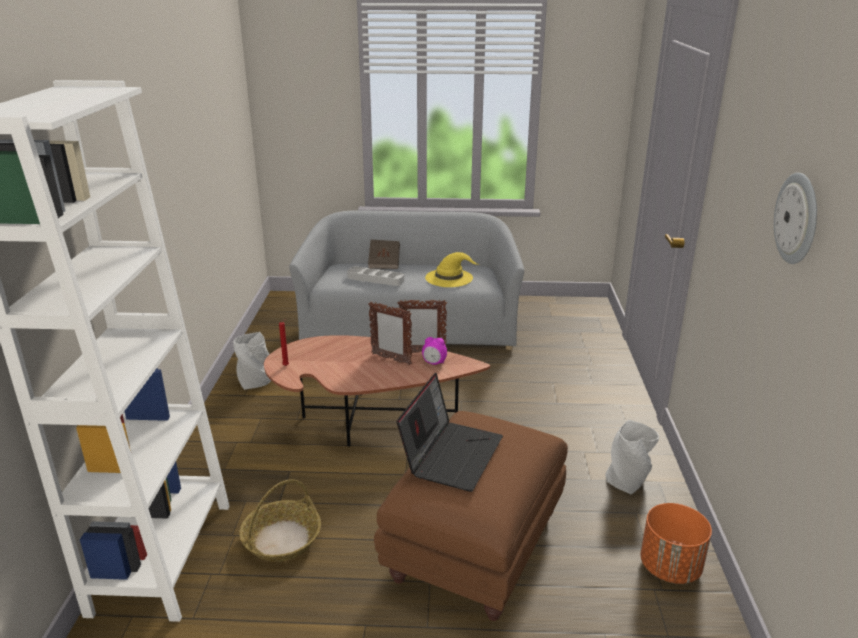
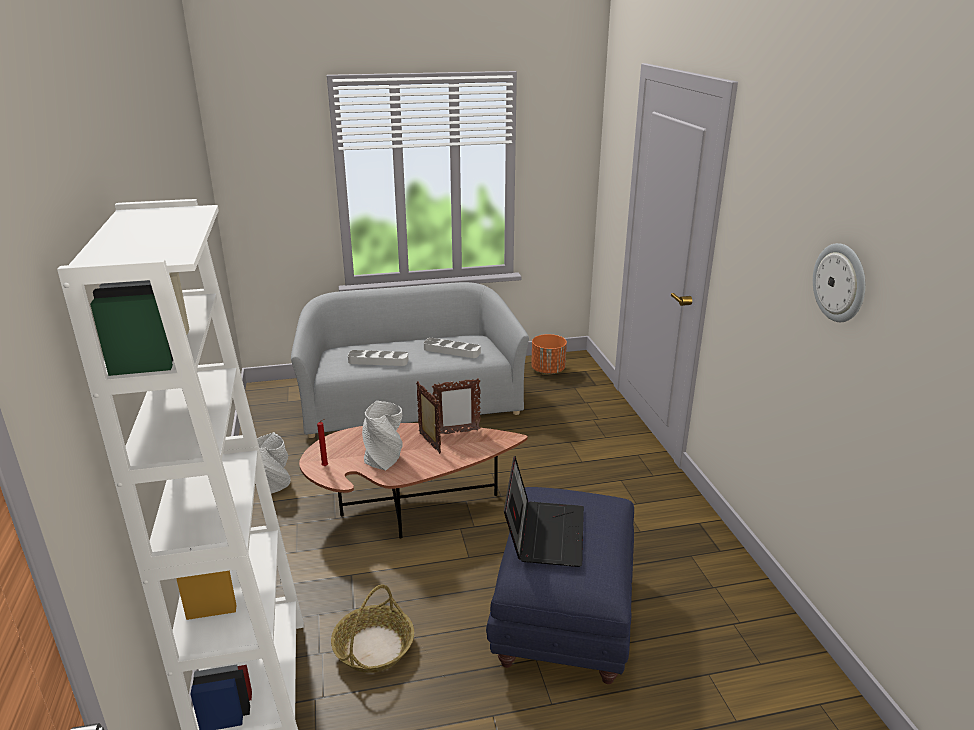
camera: 15 degrees left, 0 degrees up
brown book [368,240,400,269] -> none
picture frame [368,302,412,365] -> picture frame turned 135 degrees counterclockwise [416,381,441,454]
brown ottoman [374,411,568,621] -> blue ottoman [486,487,634,684]
alarm clock [422,337,447,365] -> none
yellow hat [425,252,479,287] -> grey tray [424,338,481,358]
grey vase [605,420,659,495] -> grey vase moved to [362,401,402,470]
orange planter [640,503,712,584] -> orange planter moved to [531,334,567,374]

